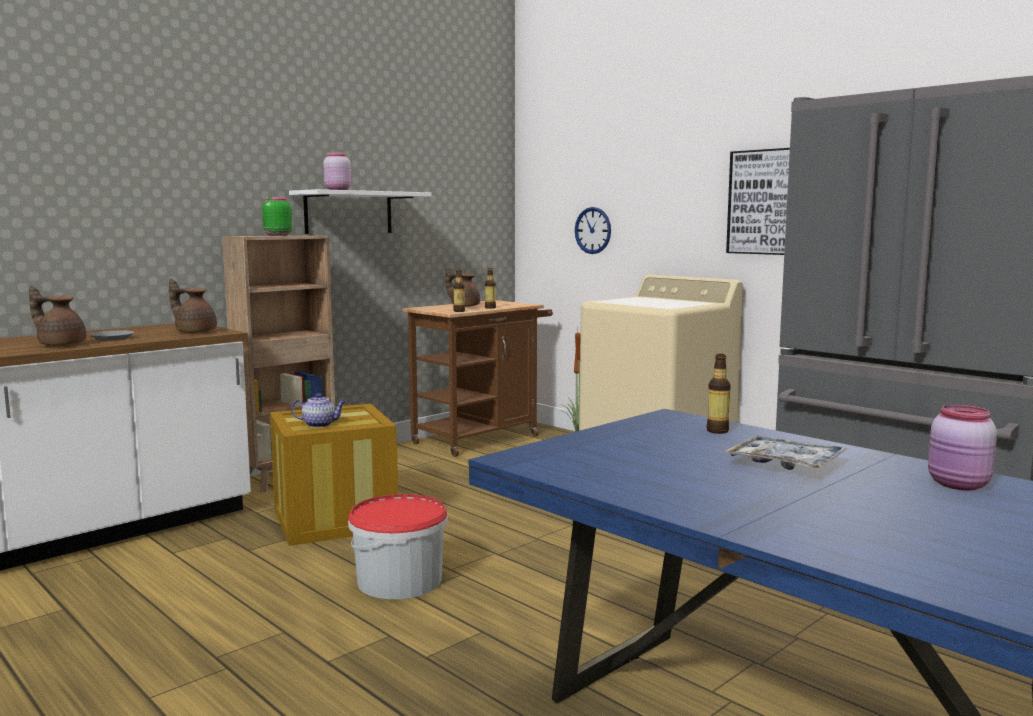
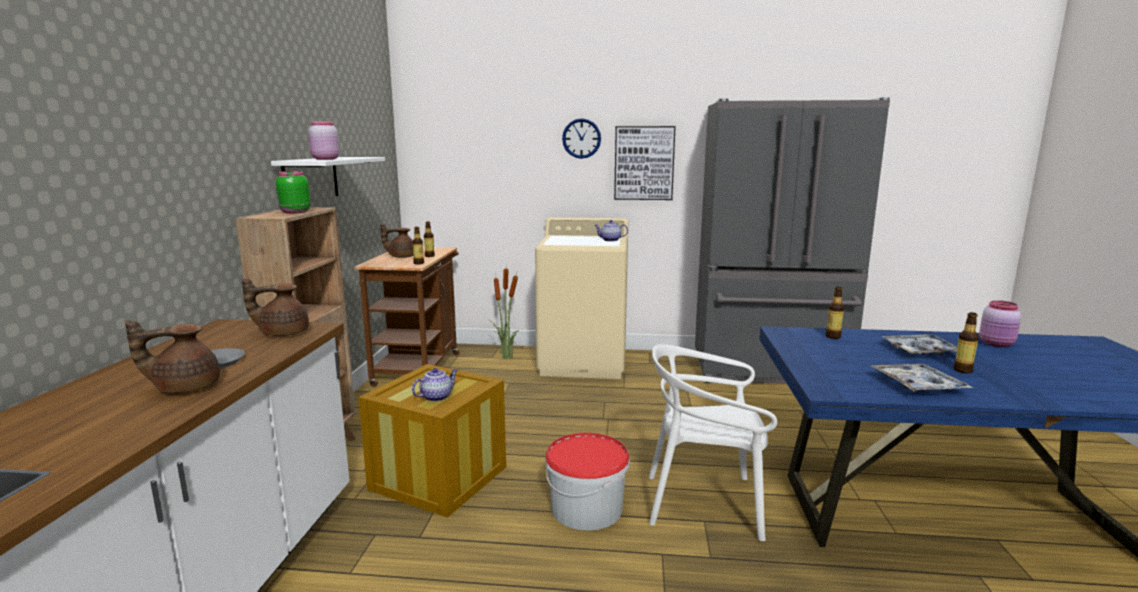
camera: 40 degrees left, 5 degrees up
wall clock [575,207,611,254] -> wall clock moved to [562,118,601,159]
none -> teapot [594,220,628,241]
none -> white chair [649,344,777,541]
none -> tray [872,364,973,391]
none -> bottle [953,312,979,373]

